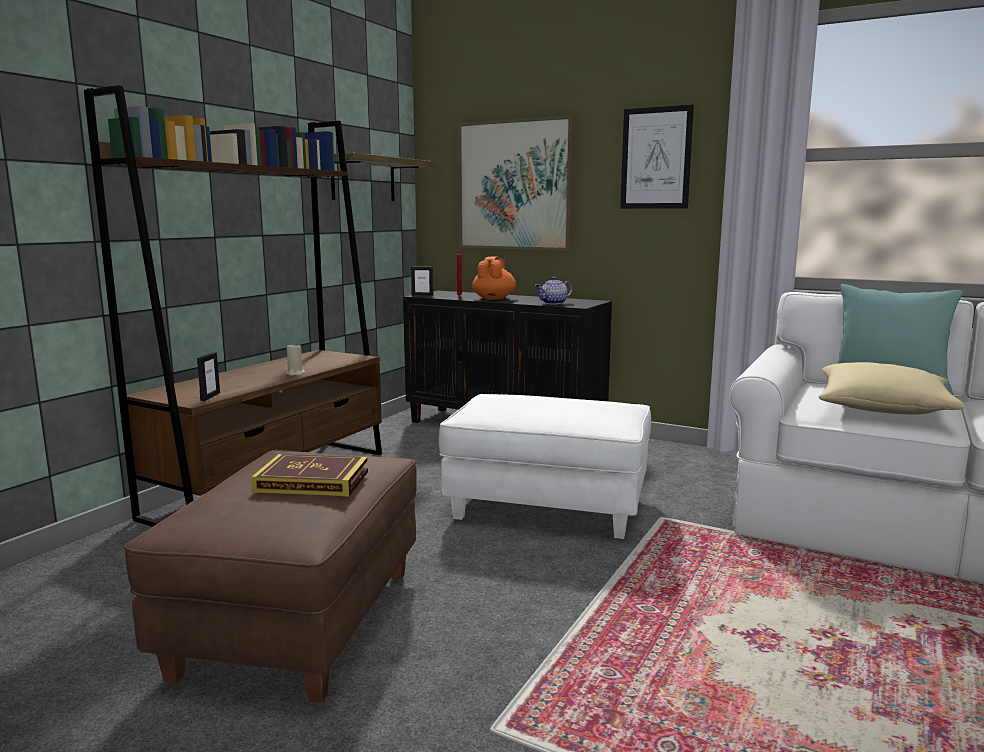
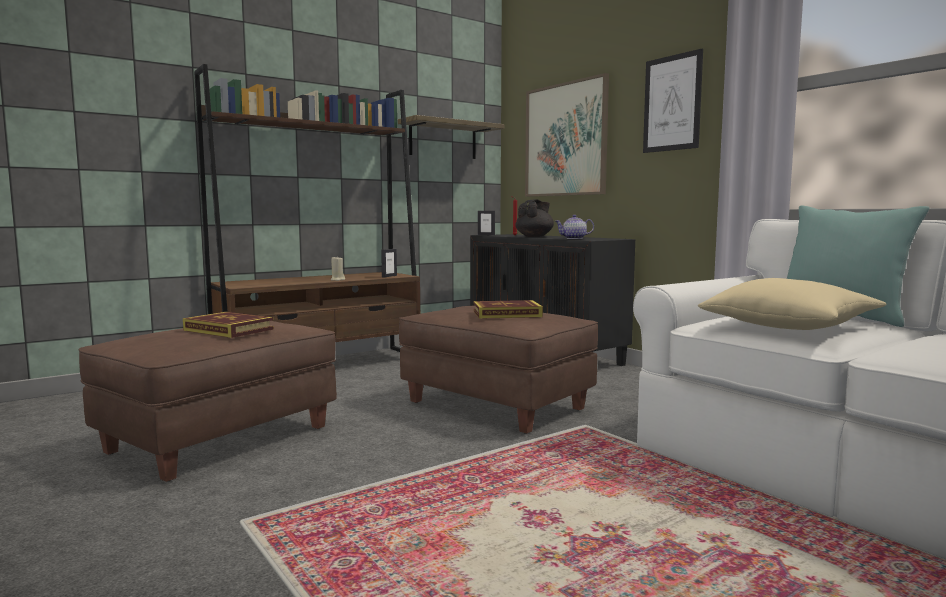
camera: 25 degrees right, 5 degrees down
picture frame [197,352,220,401] -> picture frame moved to [381,249,397,278]
white ottoman [439,394,651,539] -> brown ottoman [399,306,598,434]
orange teapot [472,257,516,300] -> black teapot [516,200,554,237]
none -> book [473,300,543,319]

